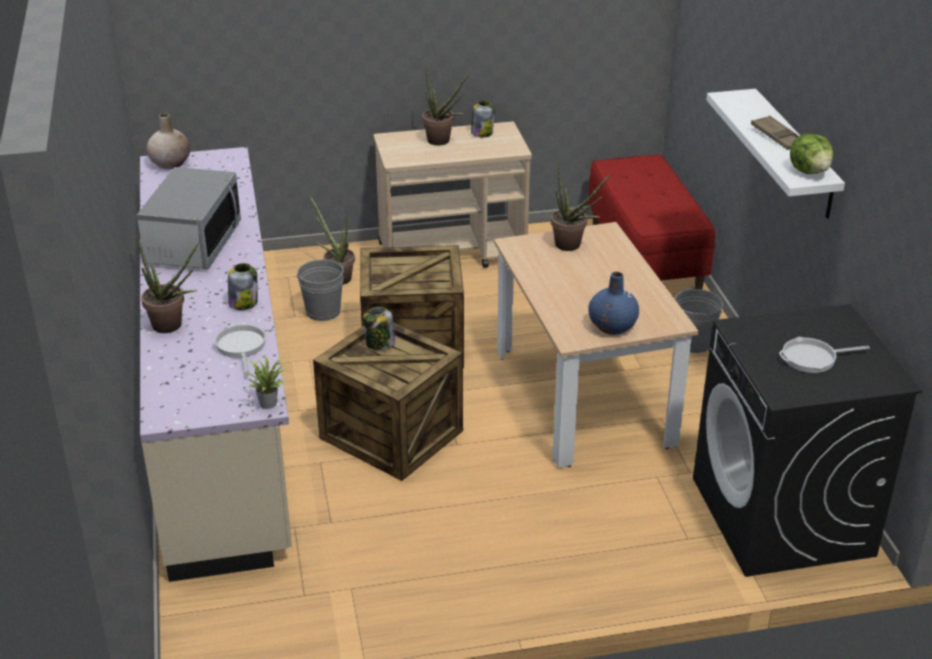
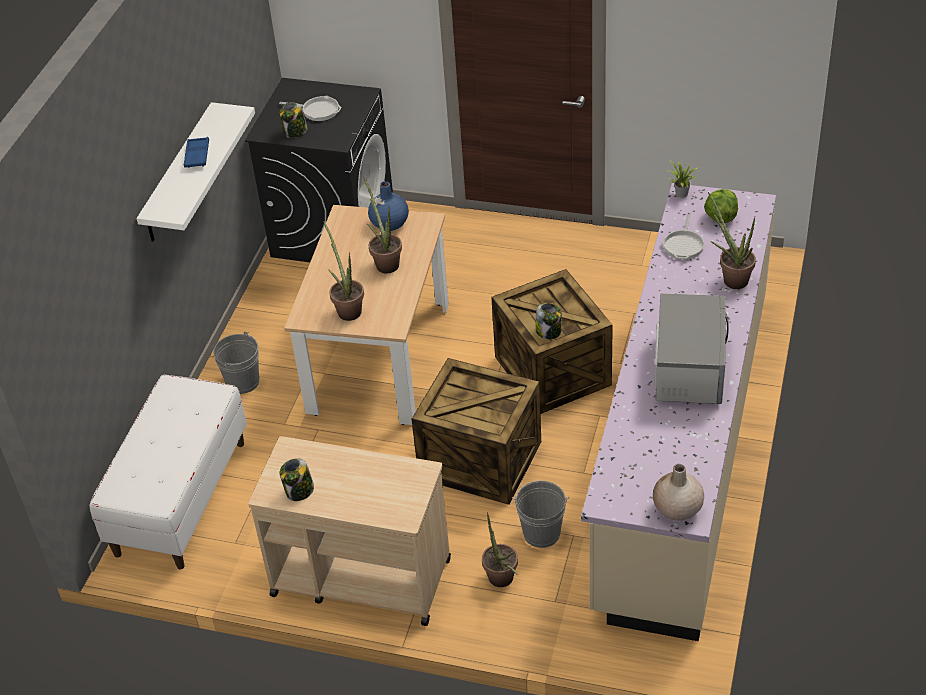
camera: 150 degrees left, 10 degrees up
microwave [137,167,241,269] -> microwave turned 150 degrees clockwise [654,293,729,404]
jar [228,263,258,310] -> jar moved to [279,102,308,138]
potted plant [422,64,470,145] -> potted plant moved to [363,176,402,273]
red bench [588,154,715,290] -> white bench [90,375,247,570]
brown tray [751,115,799,150] -> blue tray [184,137,209,168]
lettuce [790,134,834,174] -> lettuce moved to [704,189,738,223]

